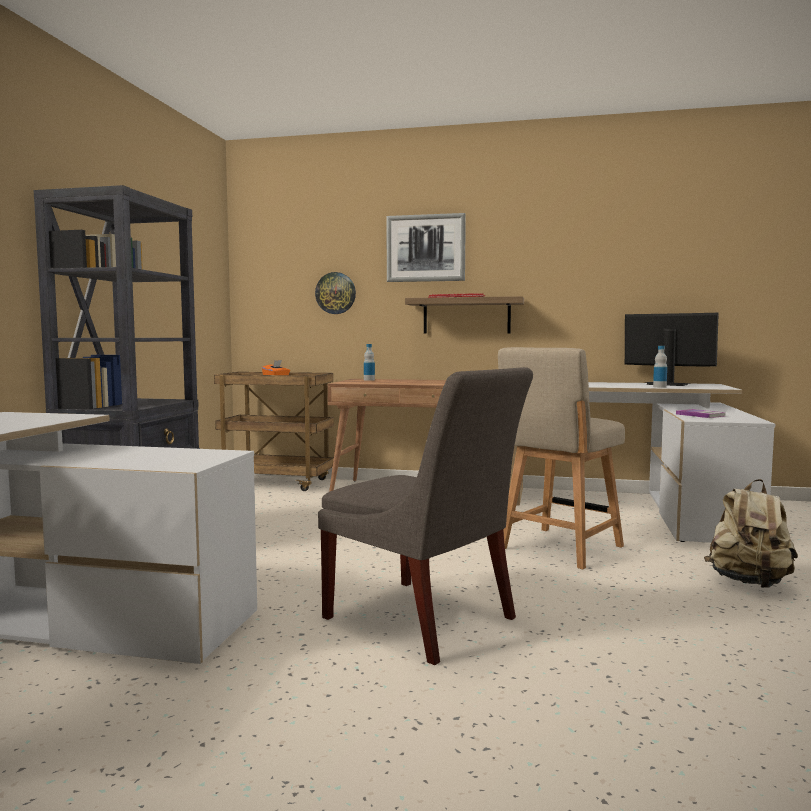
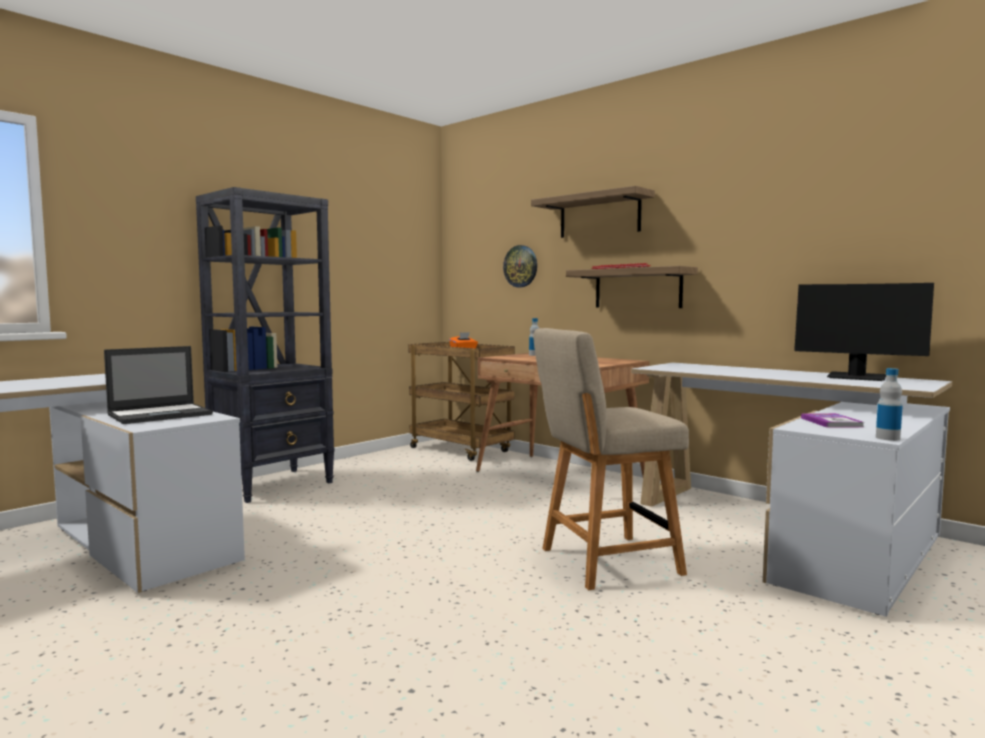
camera: 30 degrees right, 0 degrees up
grey chair [318,367,533,665] -> none
picture [387,213,466,282] -> shelf [531,186,655,238]
monitor [625,313,719,386] -> monitor turned 150 degrees clockwise [794,283,934,381]
bottle [653,346,667,388] -> bottle moved to [876,368,903,441]
beige backpack [704,479,798,588] -> none
none -> laptop [104,346,213,424]

